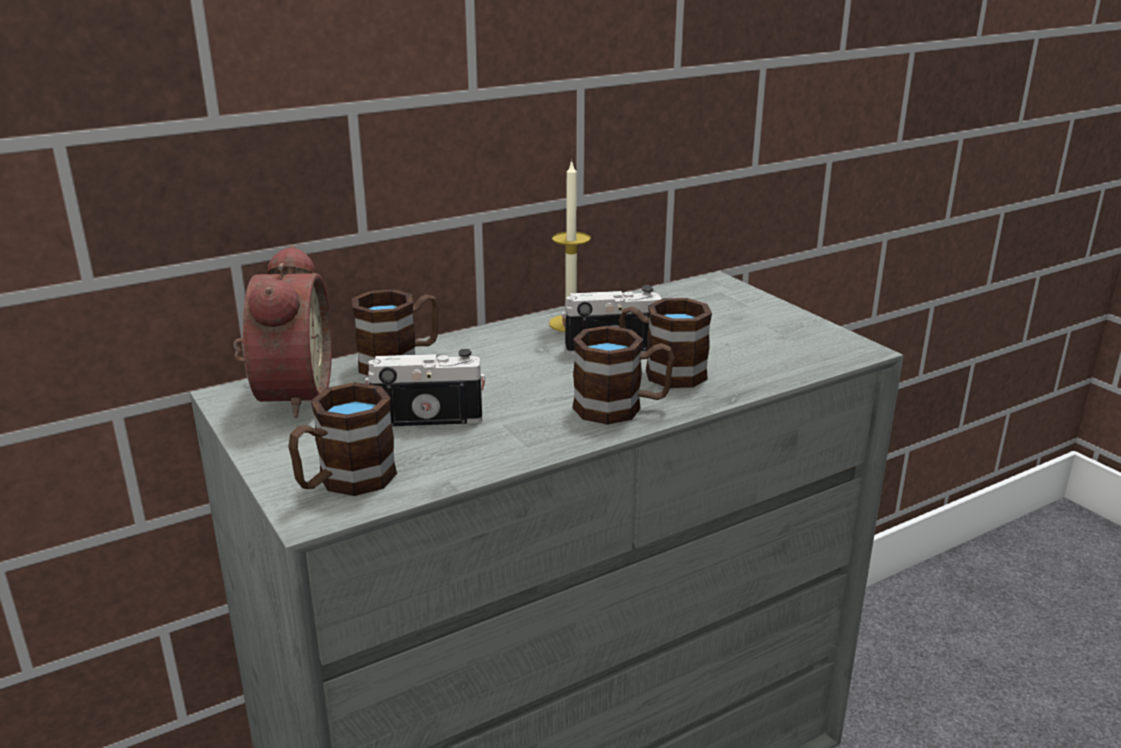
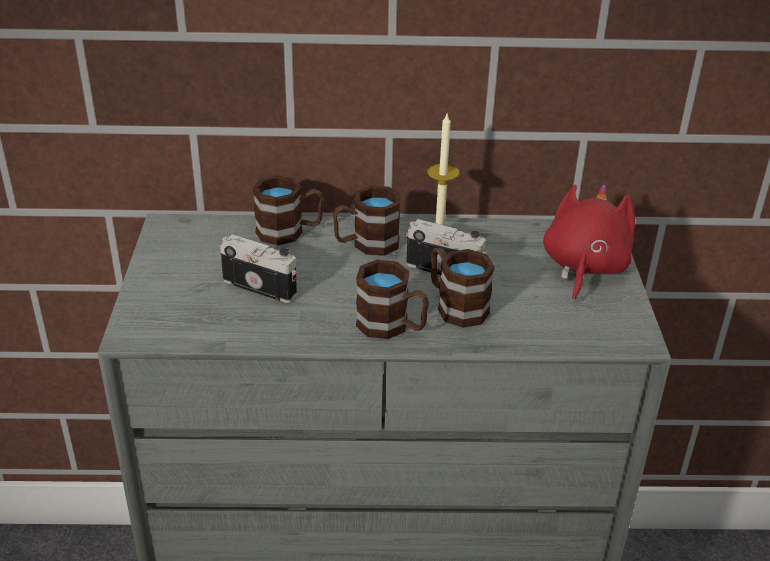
camera: 30 degrees right, 10 degrees up
alarm clock [233,245,332,418] -> none
brown mug [288,382,397,496] -> brown mug moved to [333,186,401,256]
none -> red plush toy [543,185,635,300]

